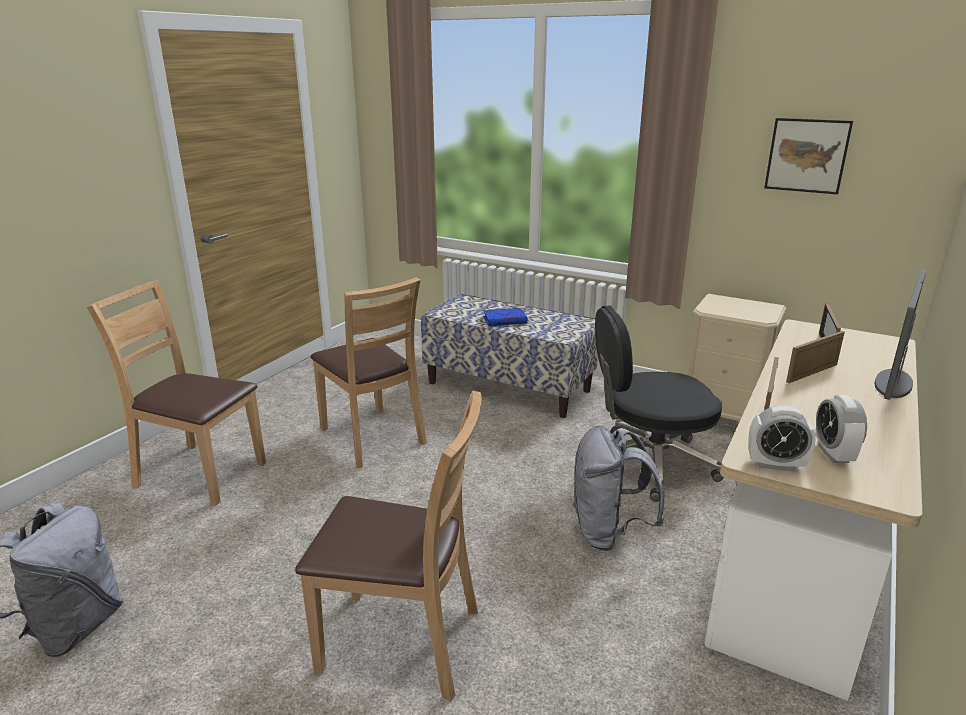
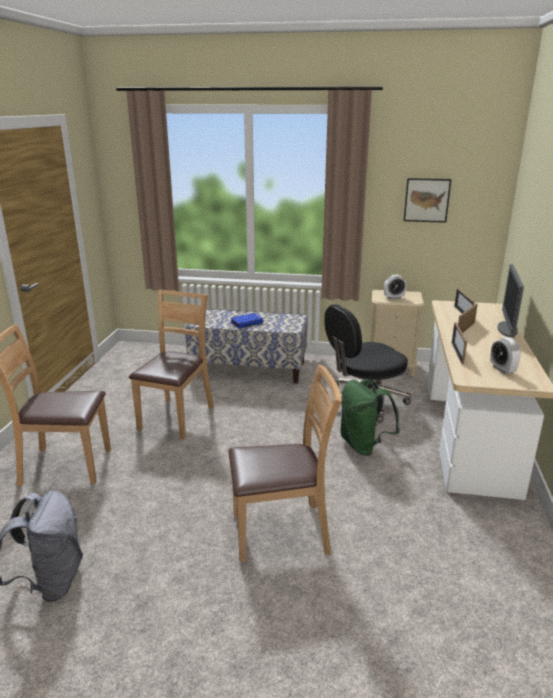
camera: 20 degrees left, 0 degrees up
brown chair [310,277,427,468] -> brown chair turned 105 degrees counterclockwise [129,290,214,440]
grey backpack [572,426,664,551] -> green backpack [340,379,400,456]
alarm clock [748,406,816,472] -> alarm clock moved to [384,275,407,299]

